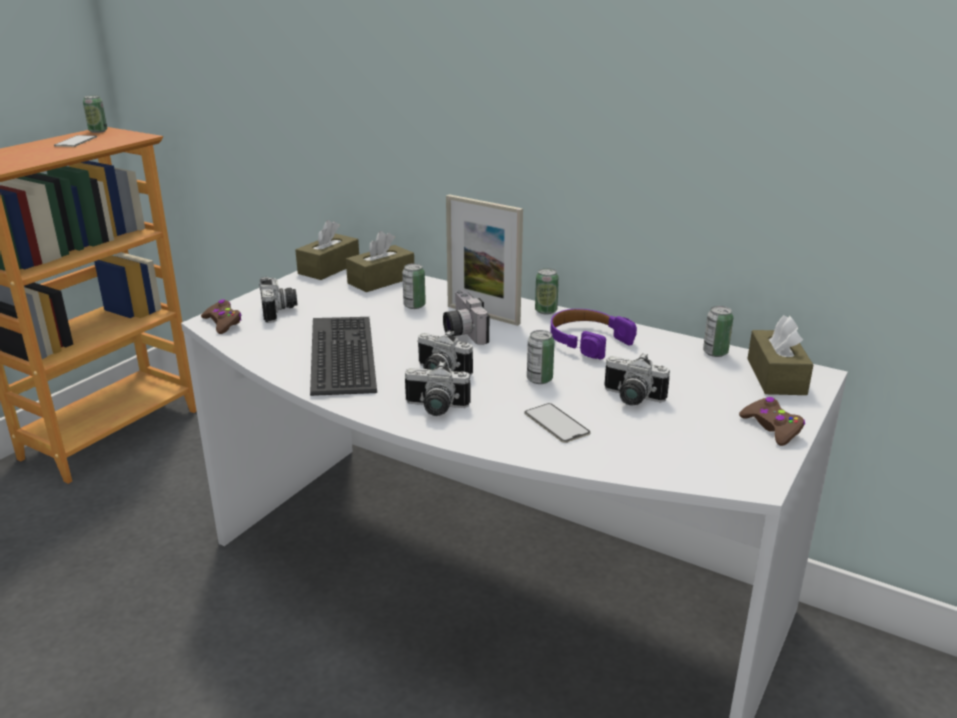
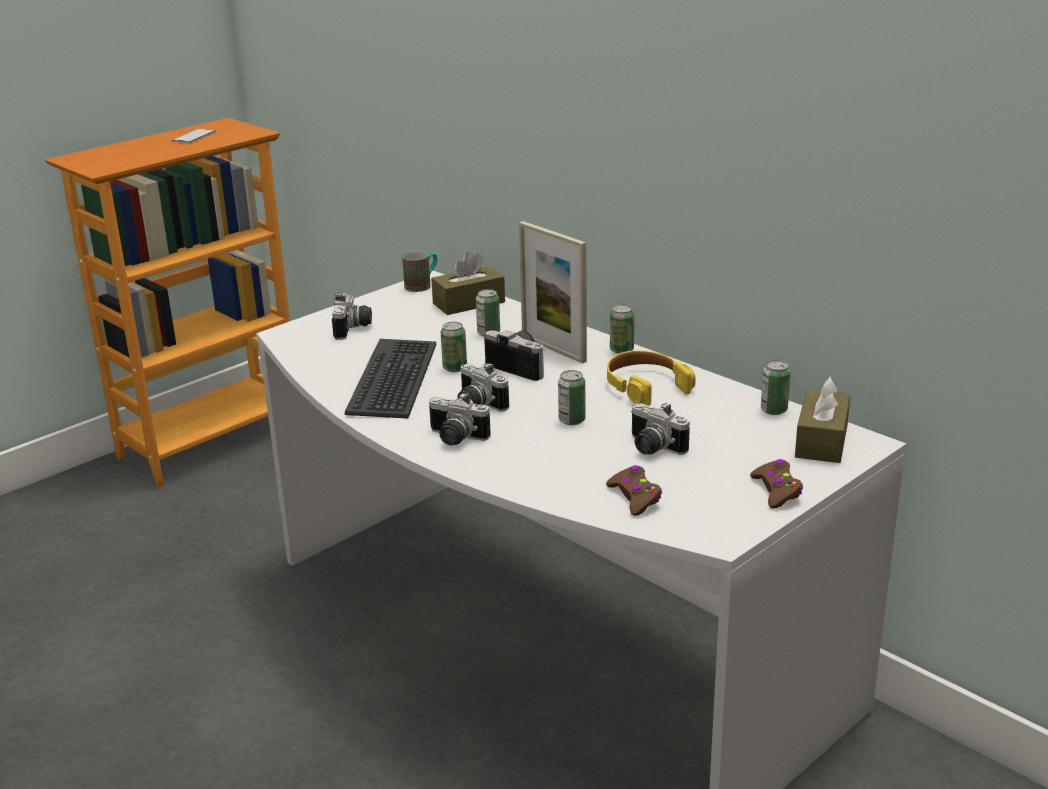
camera: 15 degrees right, 0 degrees up
can [83,95,107,133] -> can moved to [441,322,467,372]
brown game controller [201,299,241,334] -> brown game controller moved to [606,465,662,516]
brown tissue box [295,220,359,280] -> mug [402,251,437,292]
camera [443,290,489,345] -> camera turned 135 degrees clockwise [484,330,545,381]
phone [525,403,590,443] -> none
purple headphones [550,309,637,359] -> yellow headphones [607,350,696,406]

